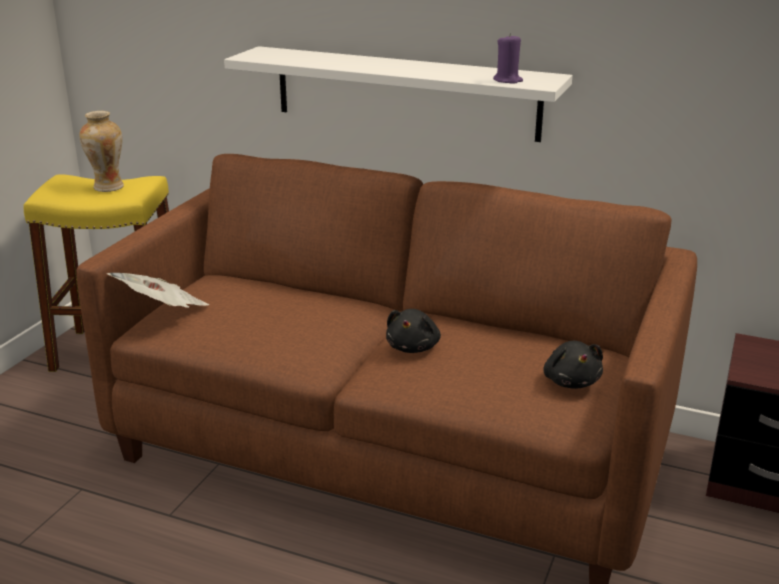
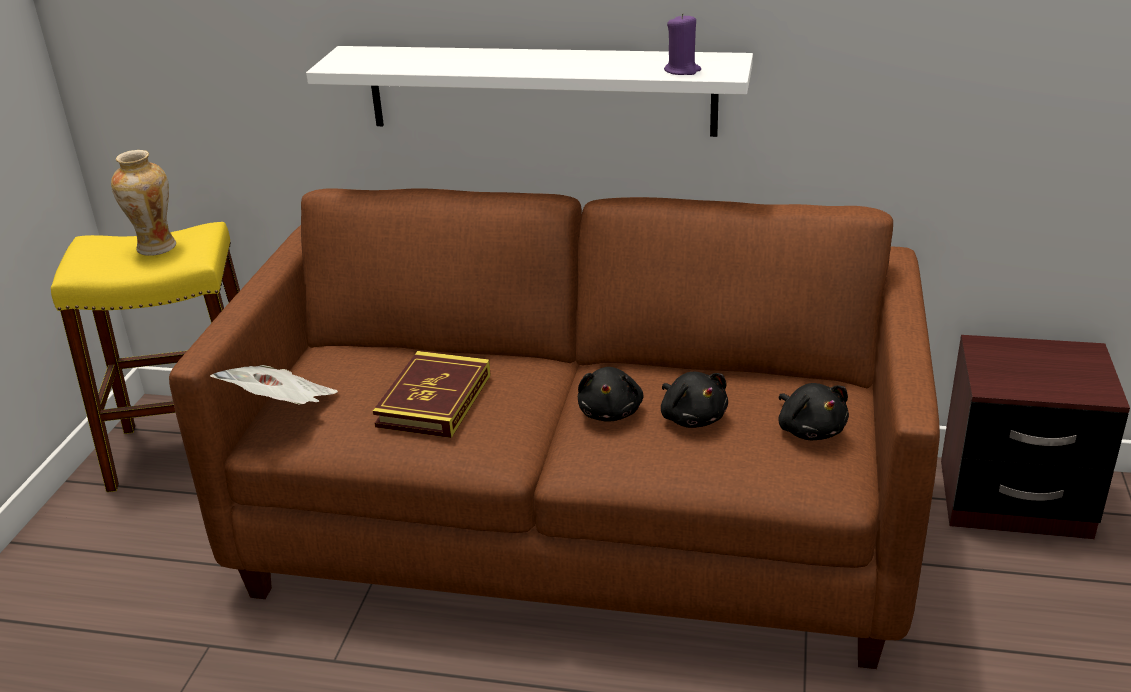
camera: 10 degrees left, 5 degrees up
none -> book [373,351,491,438]
none -> black plush toy [661,372,728,428]

